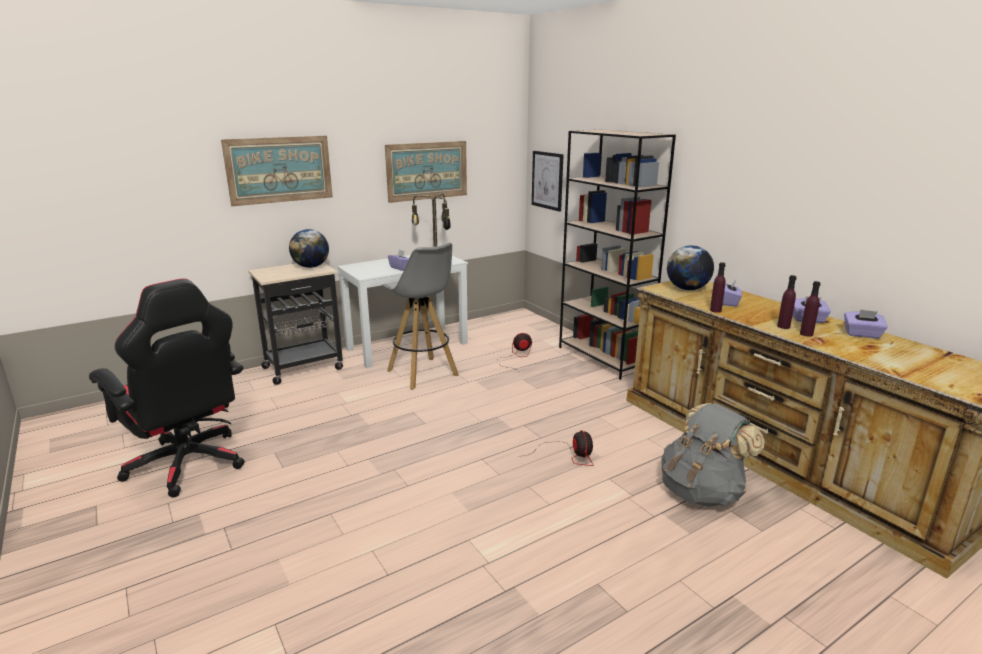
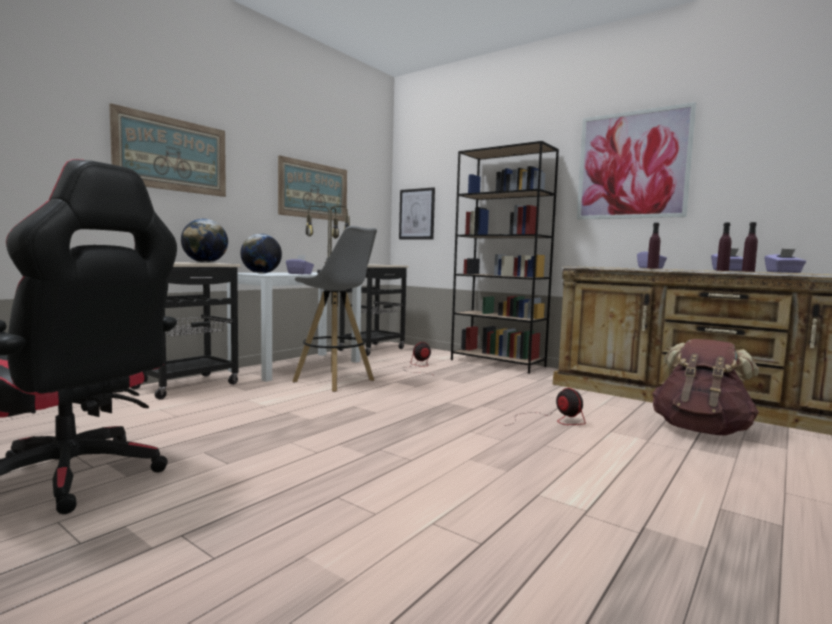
camera: 20 degrees left, 15 degrees down
grey backpack [661,403,765,507] -> brown backpack [652,339,759,436]
globe [667,245,714,290] -> globe moved to [241,234,282,273]
none -> cart [338,264,408,356]
none -> picture [577,102,696,220]

